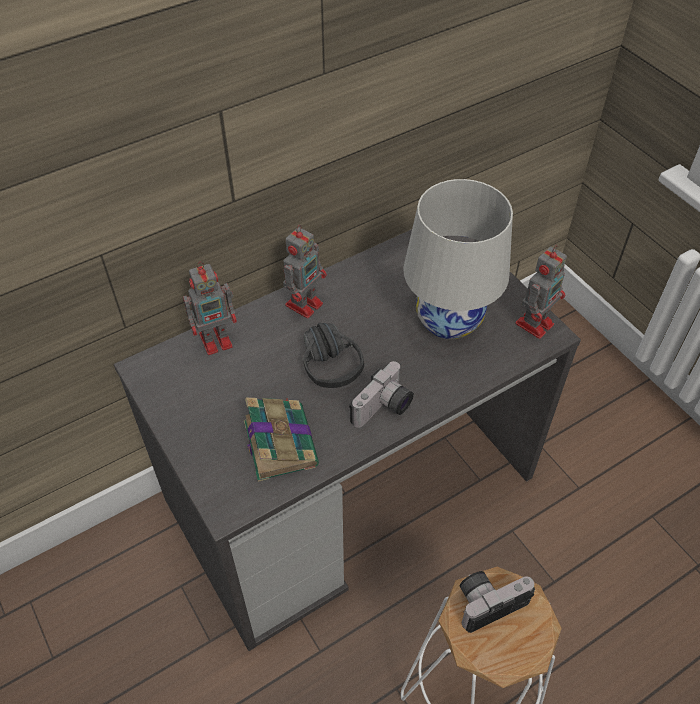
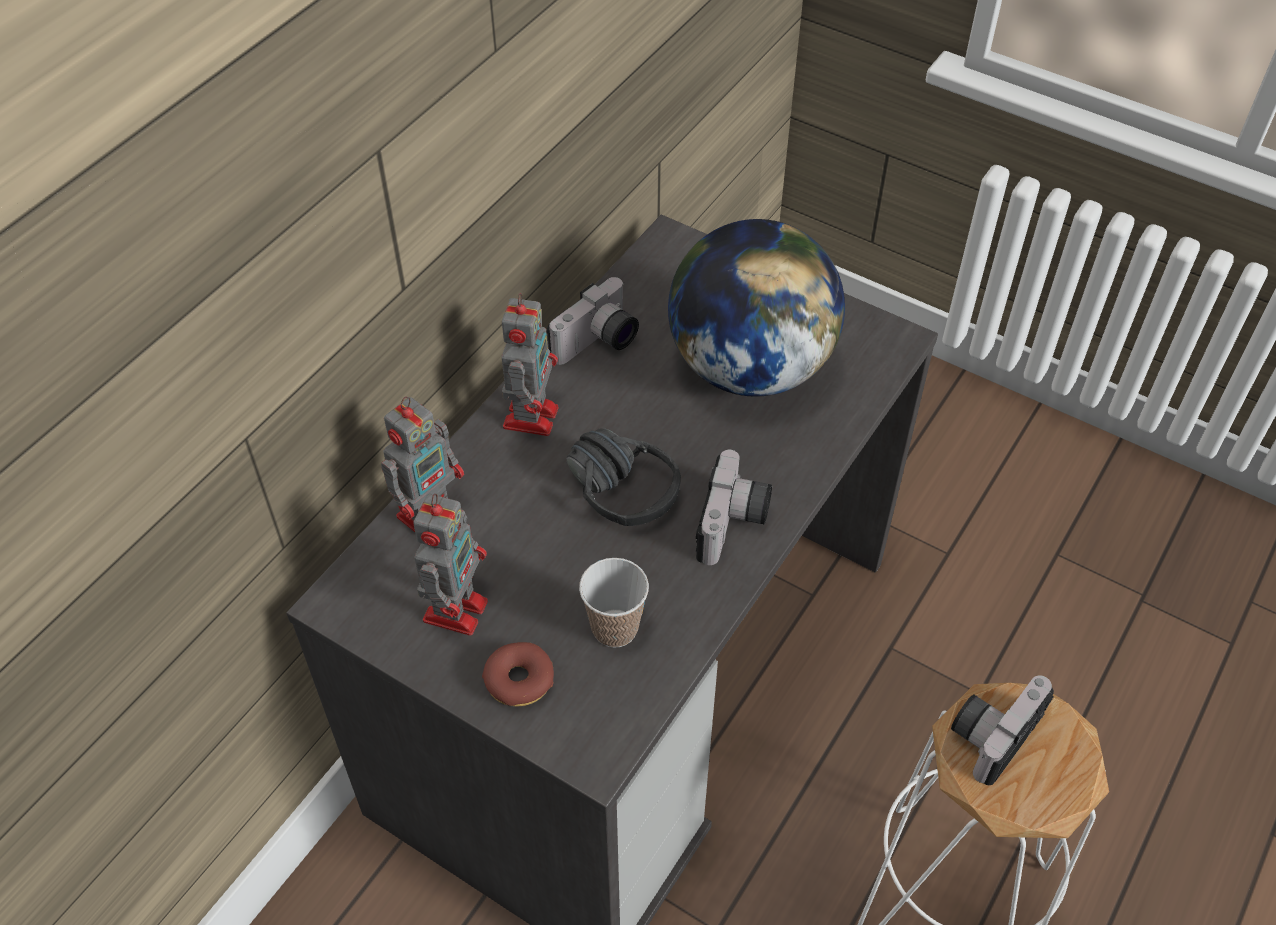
camera: 25 degrees left, 0 degrees up
book [244,397,319,482] -> cup [579,558,649,648]
white table lamp [403,179,513,339] -> globe [668,219,845,397]
toy robot [515,245,567,339] -> toy robot moved to [413,494,488,636]
none -> donut [482,642,554,707]
none -> camera [546,277,639,365]

